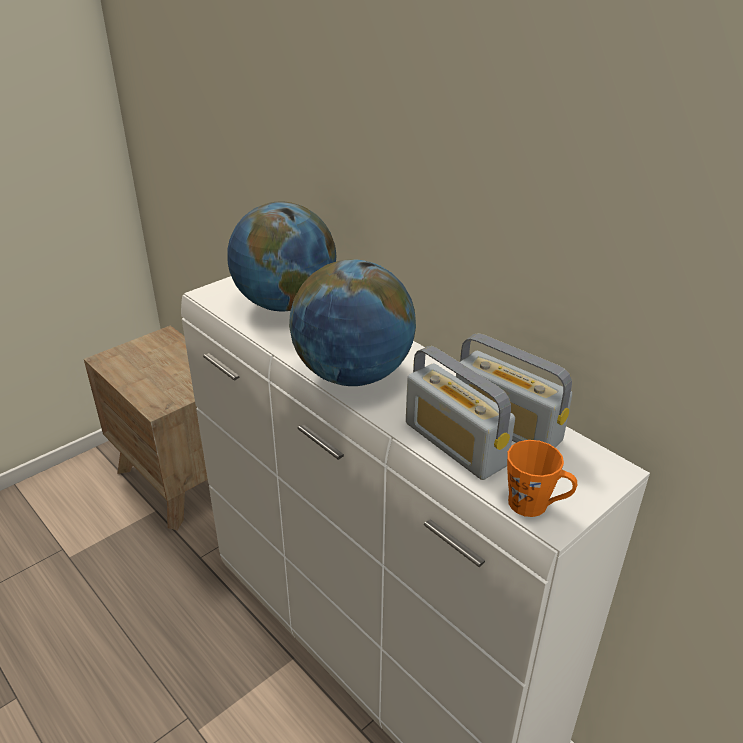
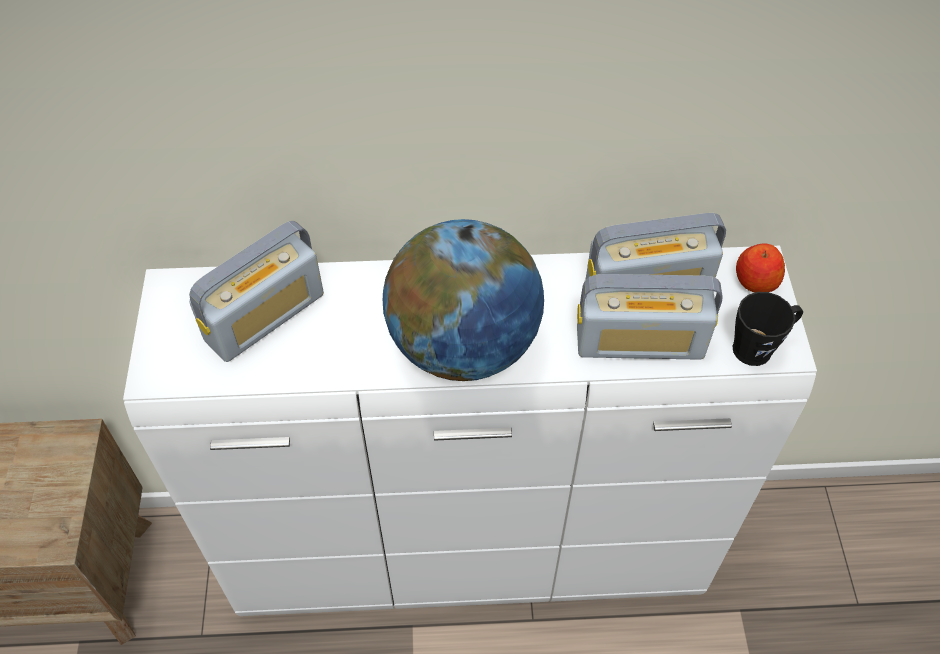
camera: 50 degrees left, 20 degrees up
globe [227,202,337,311] -> radio [189,221,324,362]
orange mug [507,440,577,517] -> black mug [732,292,803,366]
none -> apple [736,244,785,292]

